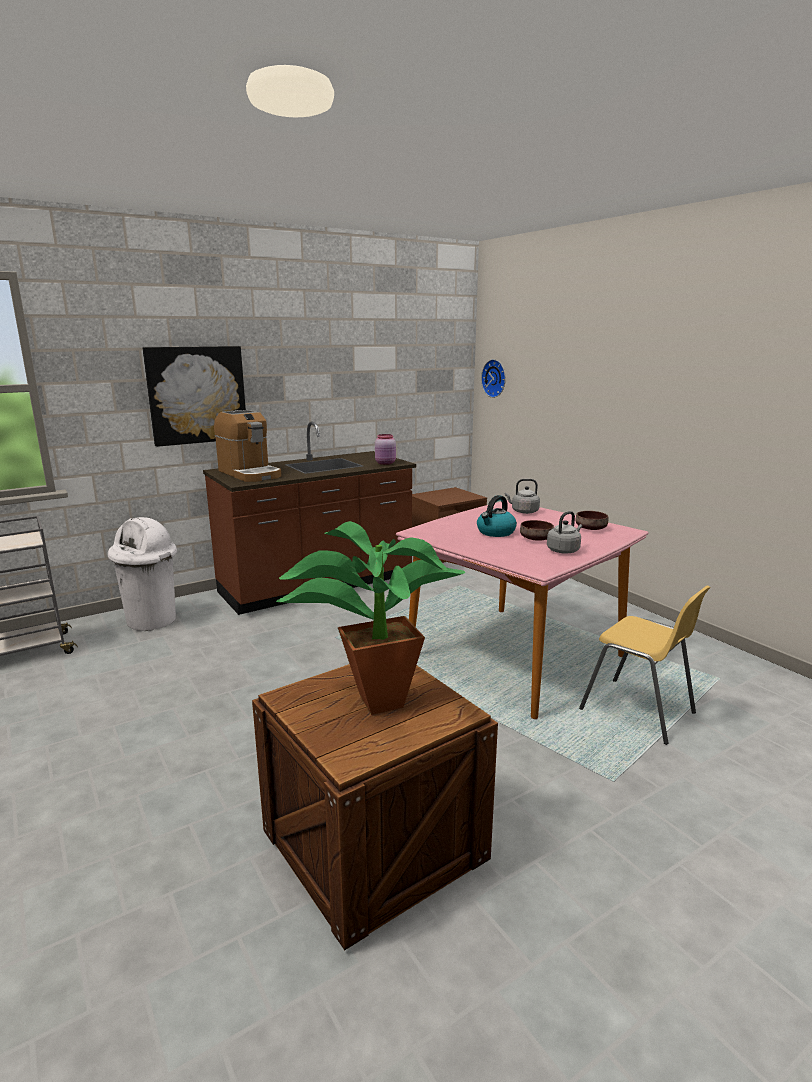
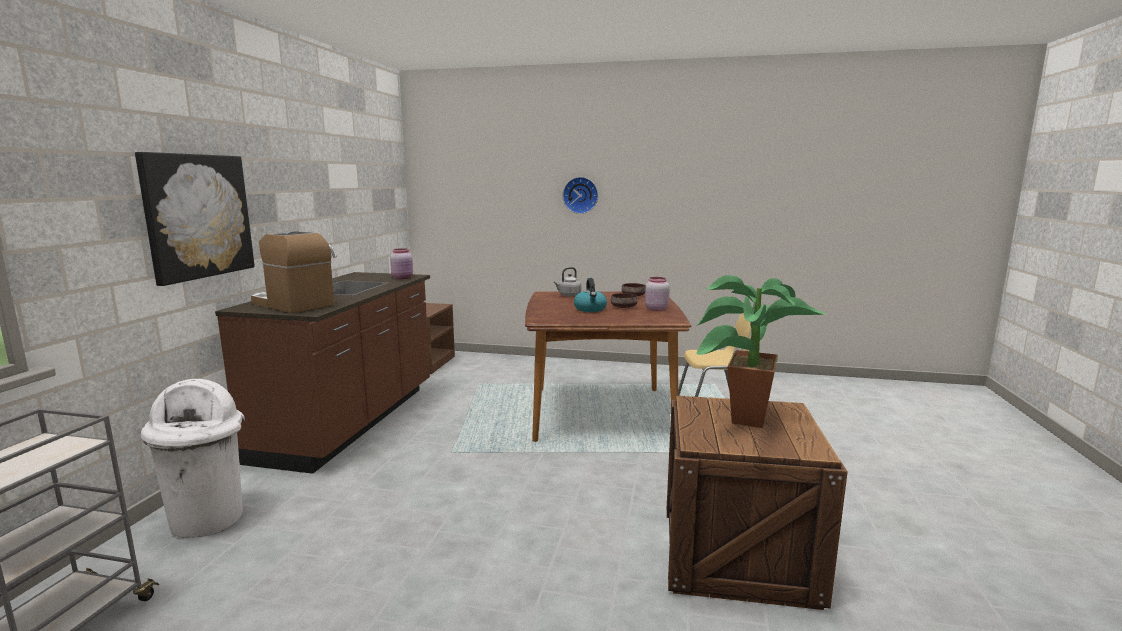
camera: 45 degrees left, 5 degrees down
coffee machine [214,410,281,482] -> coffee machine turned 150 degrees counterclockwise [251,231,335,313]
pink dining table [396,500,649,719] -> brown dining table [525,291,691,442]
wall clock [481,359,506,398] -> wall clock moved to [563,177,598,214]
grey kettle [547,511,582,553] -> pink jar [645,277,670,311]

